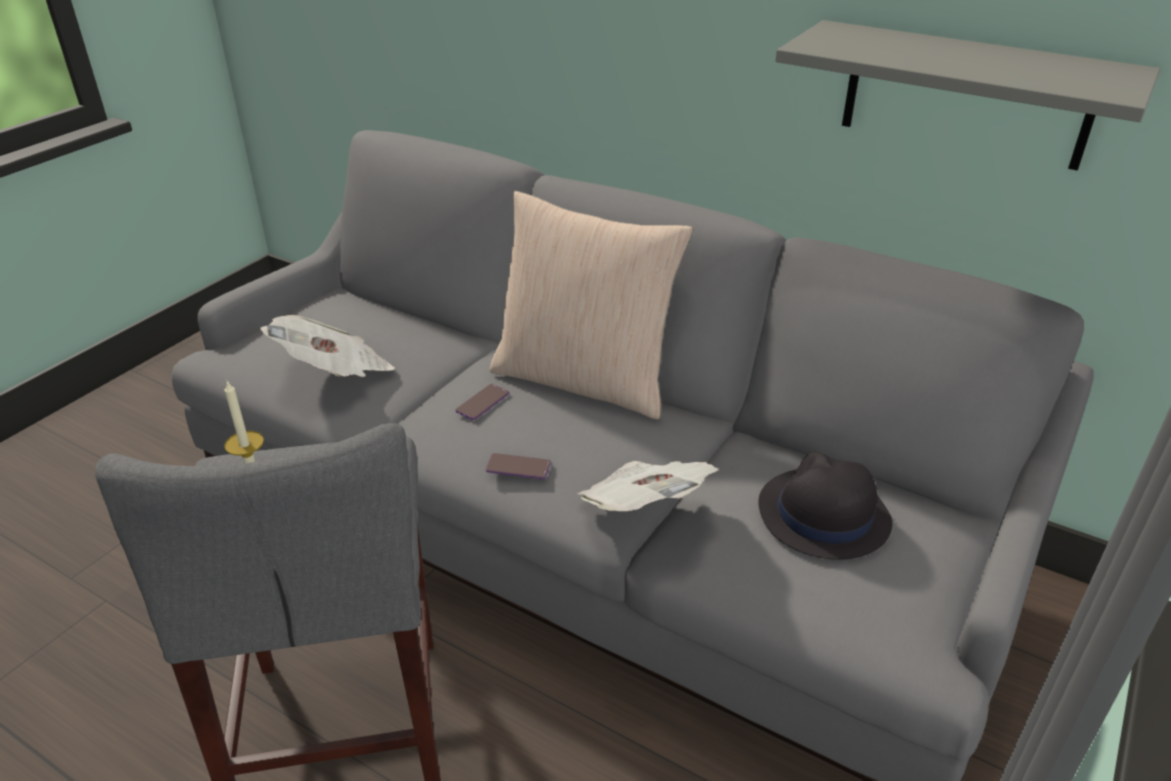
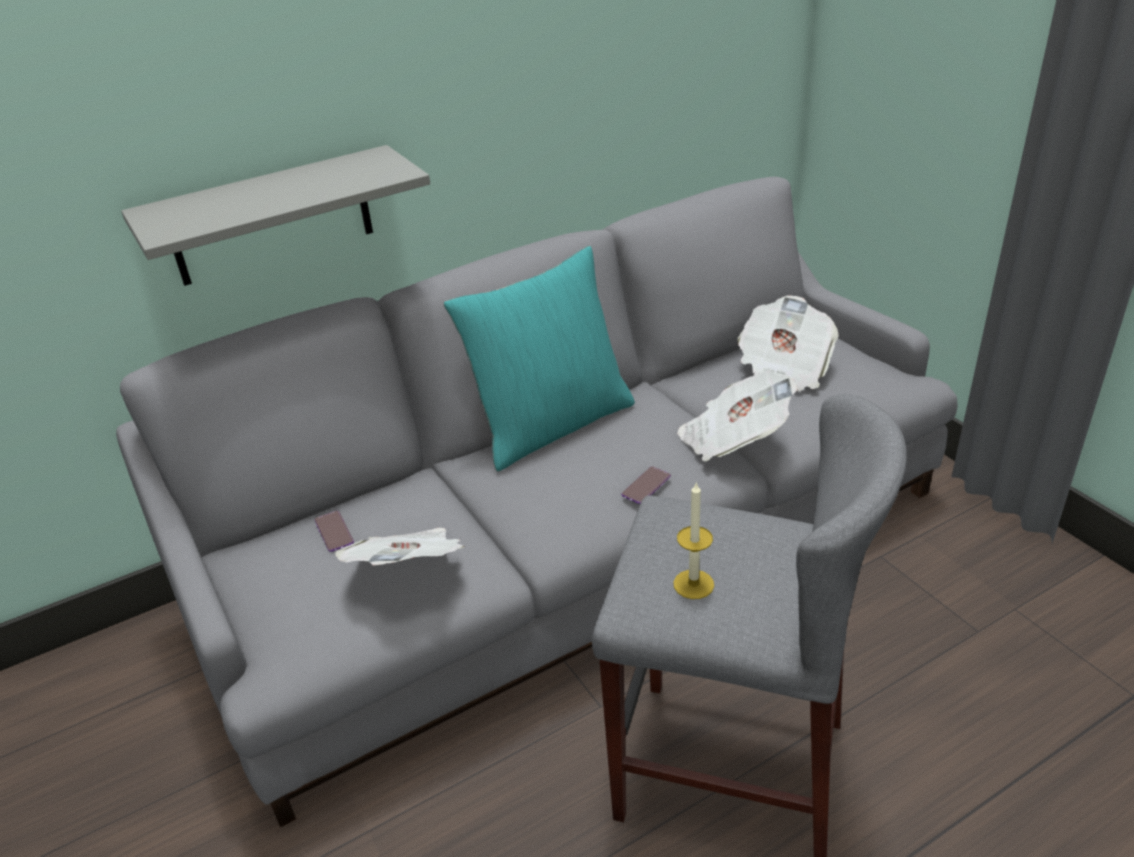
camera: 60 degrees left, 0 degrees up
phone [455,384,509,420] -> phone moved to [315,511,354,552]
beige pillow [490,191,693,420] -> turquoise pillow [443,246,635,472]
black hat [758,452,892,560] -> newspaper [737,295,839,392]
grey shelf [775,20,1160,171] -> grey shelf moved to [121,145,430,286]

